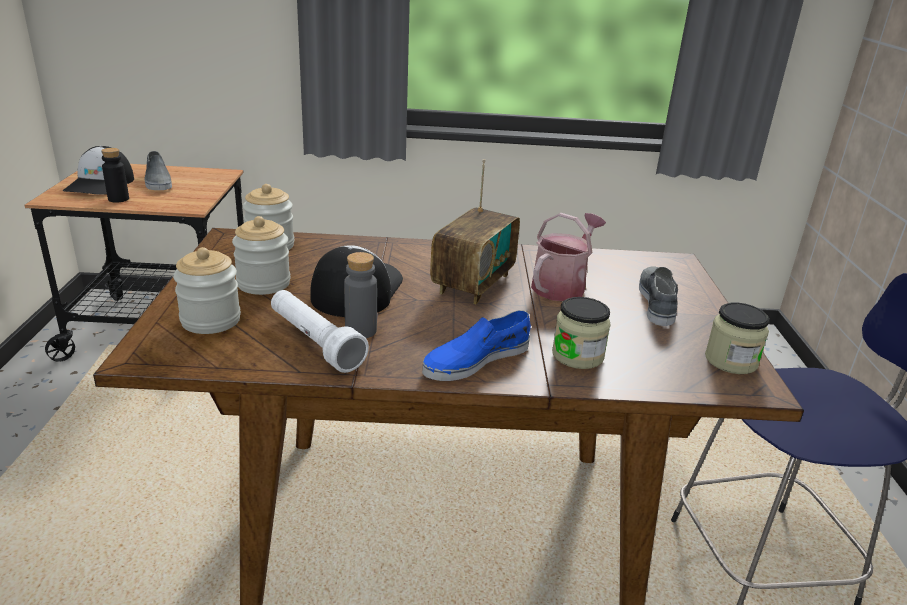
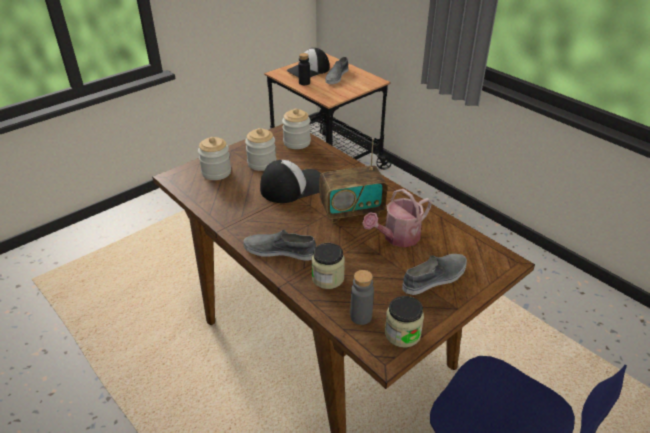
camera: 50 degrees right, 10 degrees up
white flashlight [271,290,369,373] -> none
grey bottle [344,252,377,338] -> grey bottle moved to [350,270,374,325]
blue shoe [422,310,531,381] -> grey shoe [243,230,316,260]
watering can [531,213,606,301] -> watering can turned 150 degrees clockwise [362,189,432,247]

